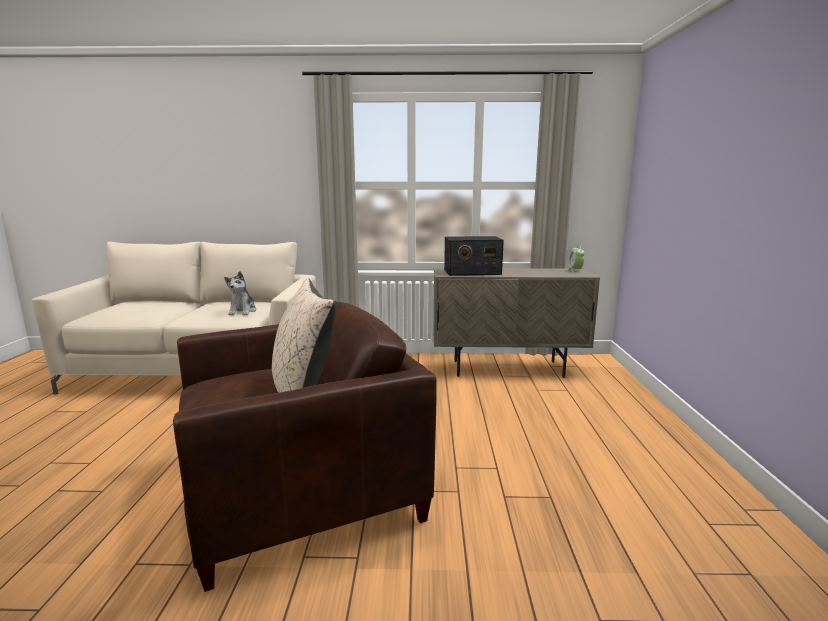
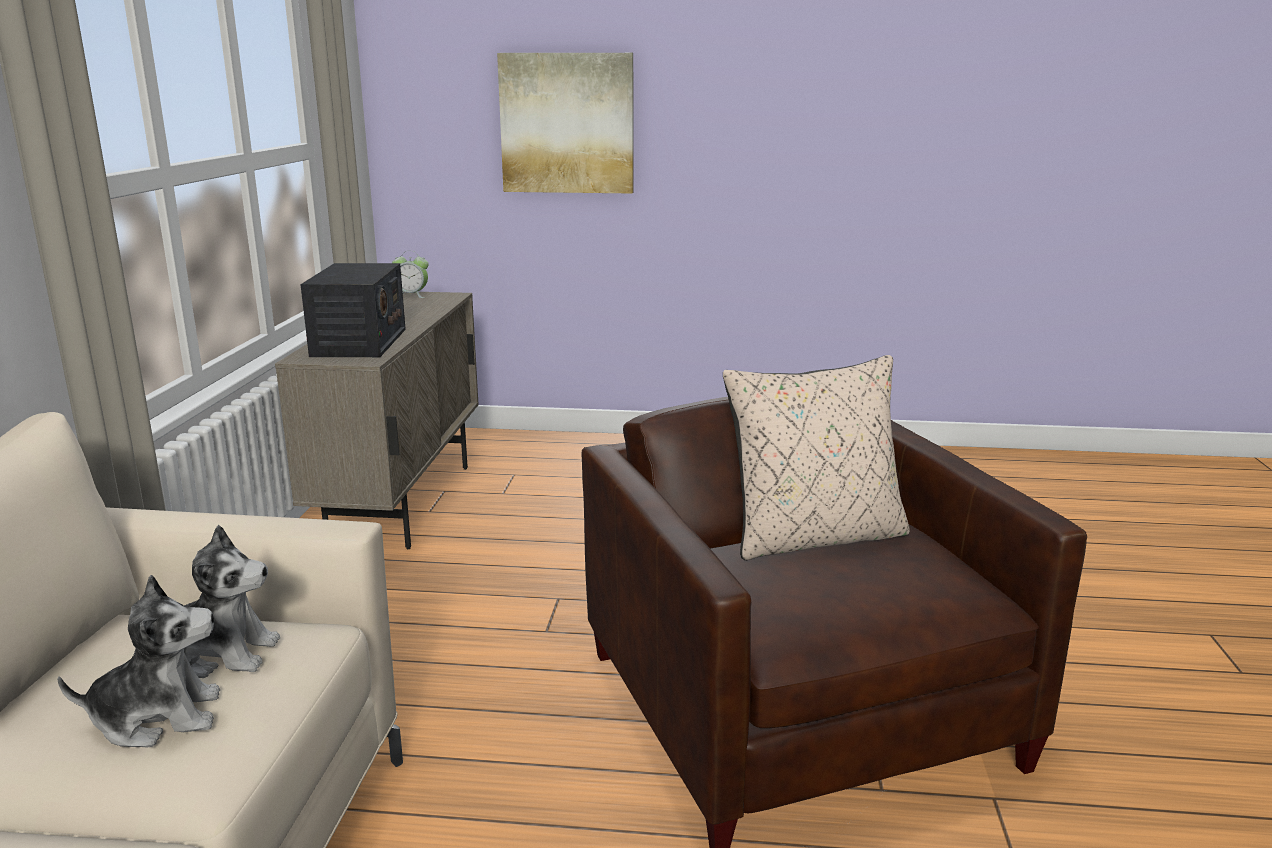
camera: 85 degrees left, 5 degrees up
none -> plush toy [57,575,220,747]
none -> picture [497,53,633,194]

